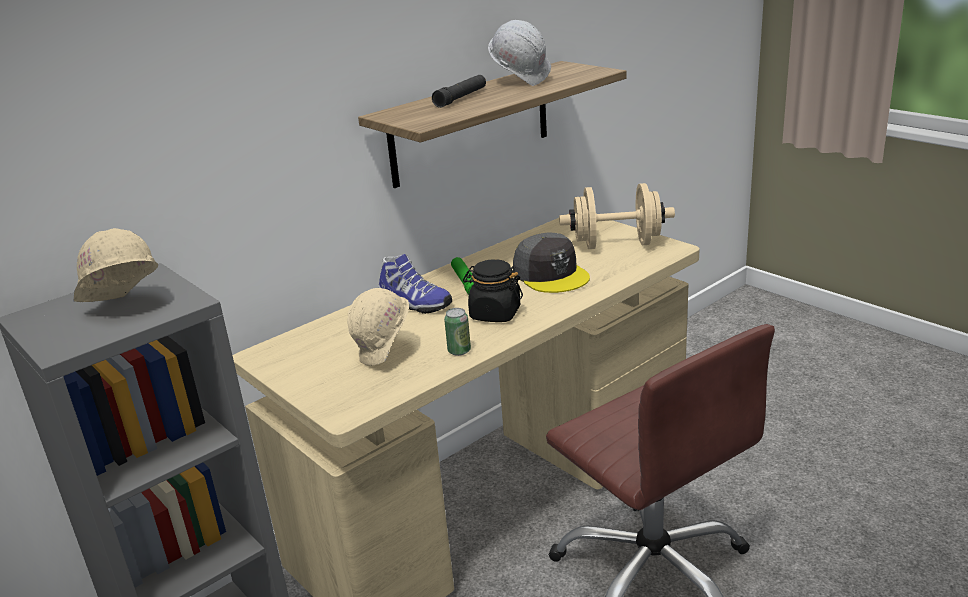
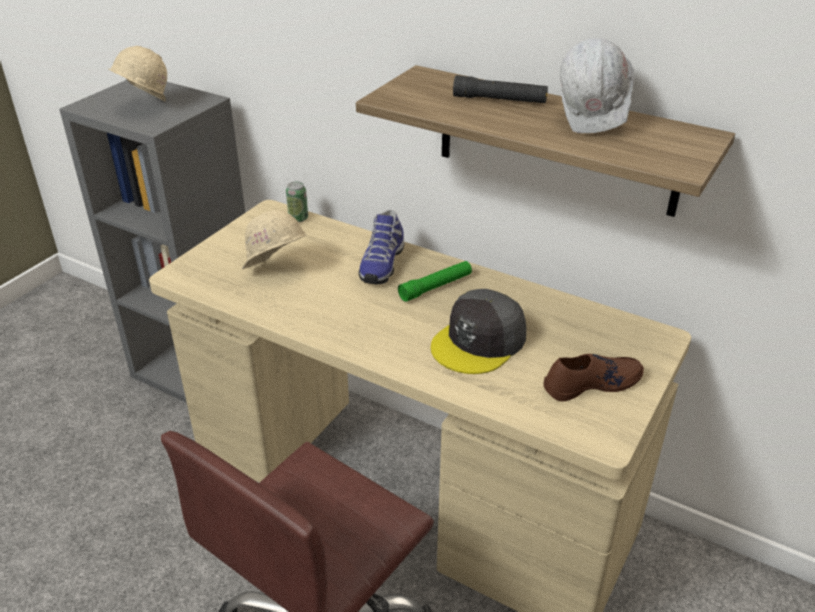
camera: 70 degrees right, 10 degrees up
can [444,308,471,356] -> can moved to [286,182,308,222]
black jar [463,259,523,322] -> none
beige dumbbell [559,183,675,249] -> brown shoe [543,354,644,401]

